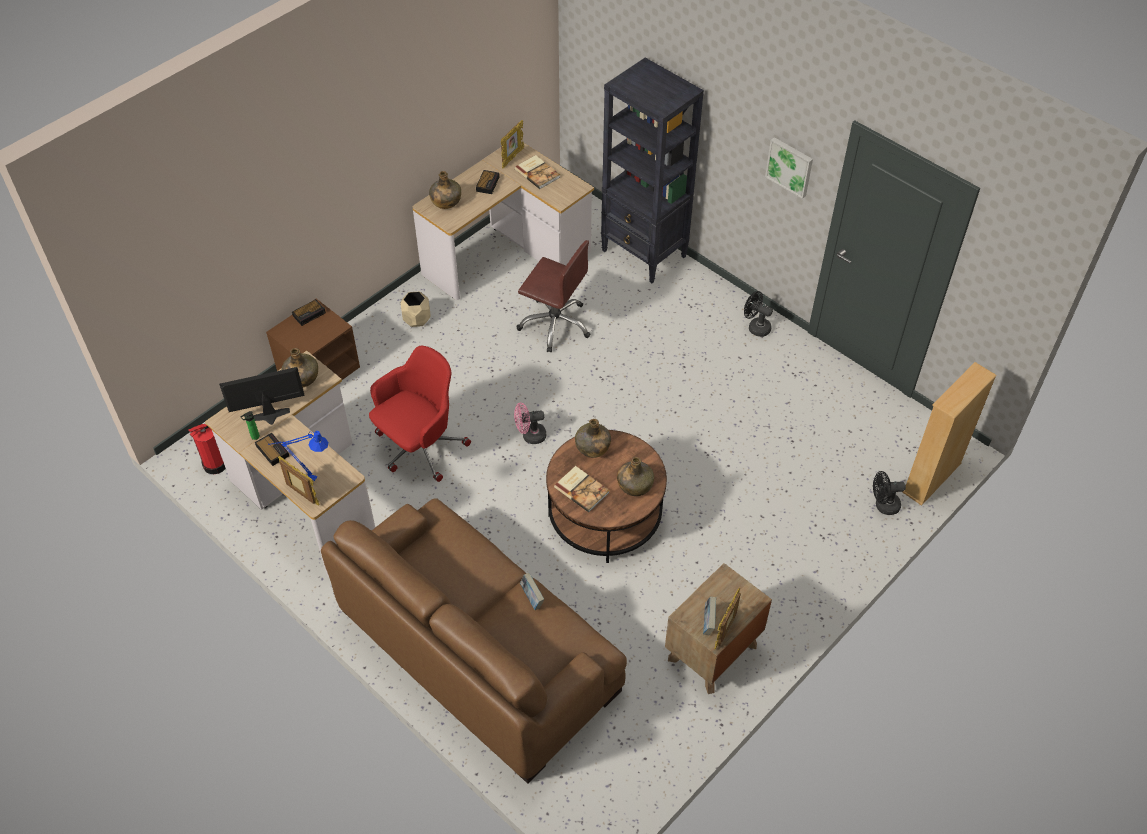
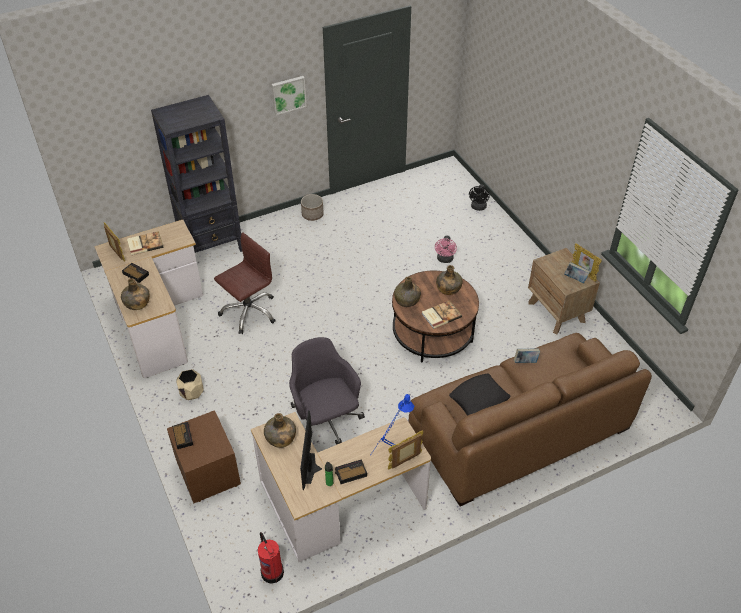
camera: 70 degrees left, 5 degrees down
red office chair [369,346,471,482] -> grey office chair [289,337,365,445]
pink fan [514,402,546,444] -> pink fan moved to [435,236,457,263]
black fan [744,291,773,337] -> planter [301,194,324,221]
beige bookcase [902,362,997,506] -> none
none -> black pillow [449,374,510,416]

